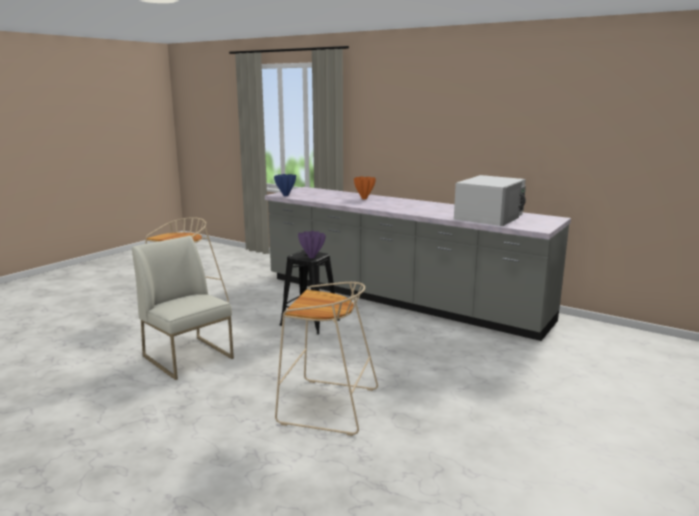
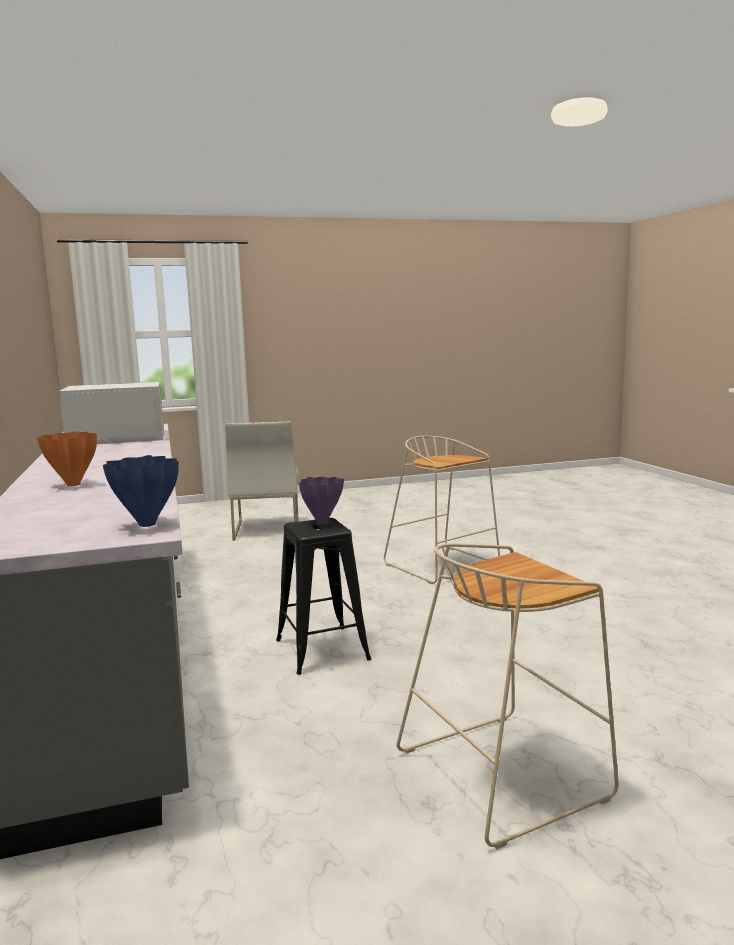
camera: 140 degrees left, 5 degrees down
white chair [132,236,234,380] -> white chair moved to [225,421,298,541]

